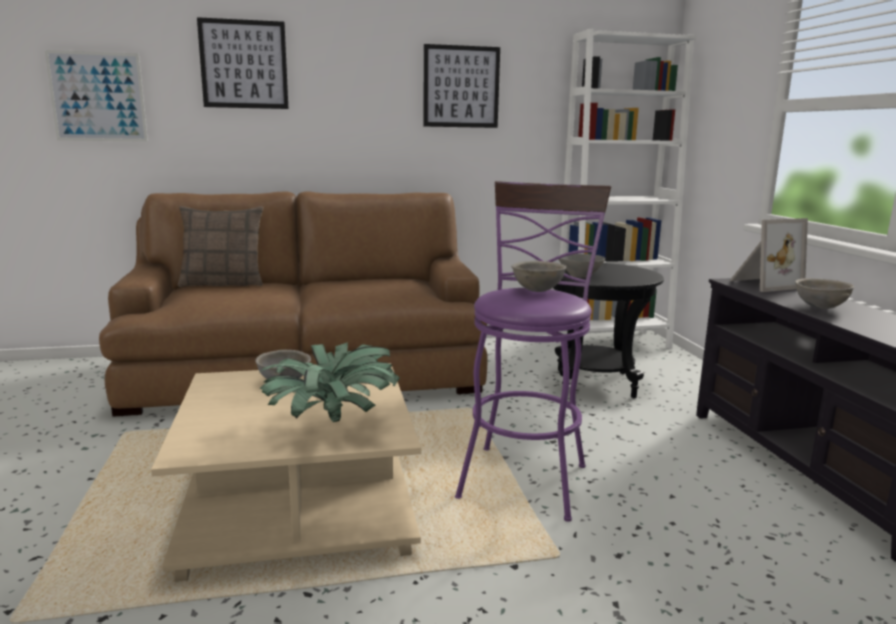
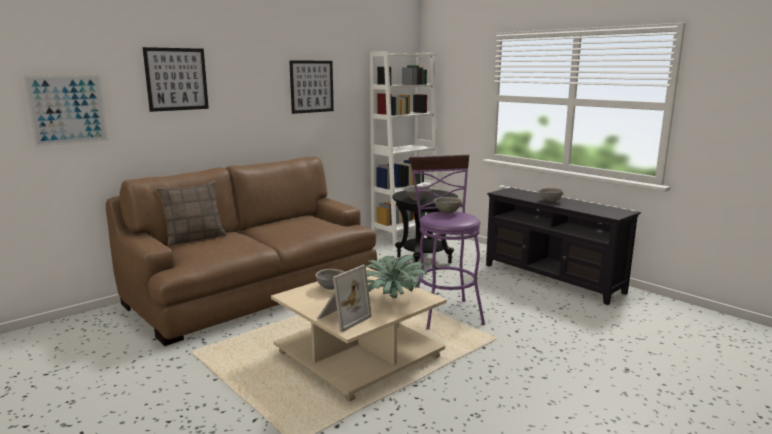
camera: 30 degrees left, 0 degrees up
picture frame [730,218,808,292] -> picture frame moved to [317,265,372,332]

